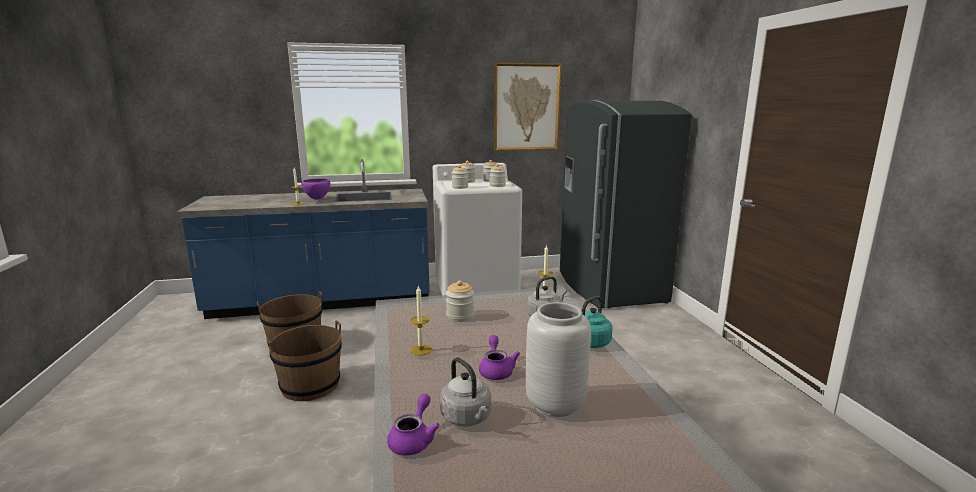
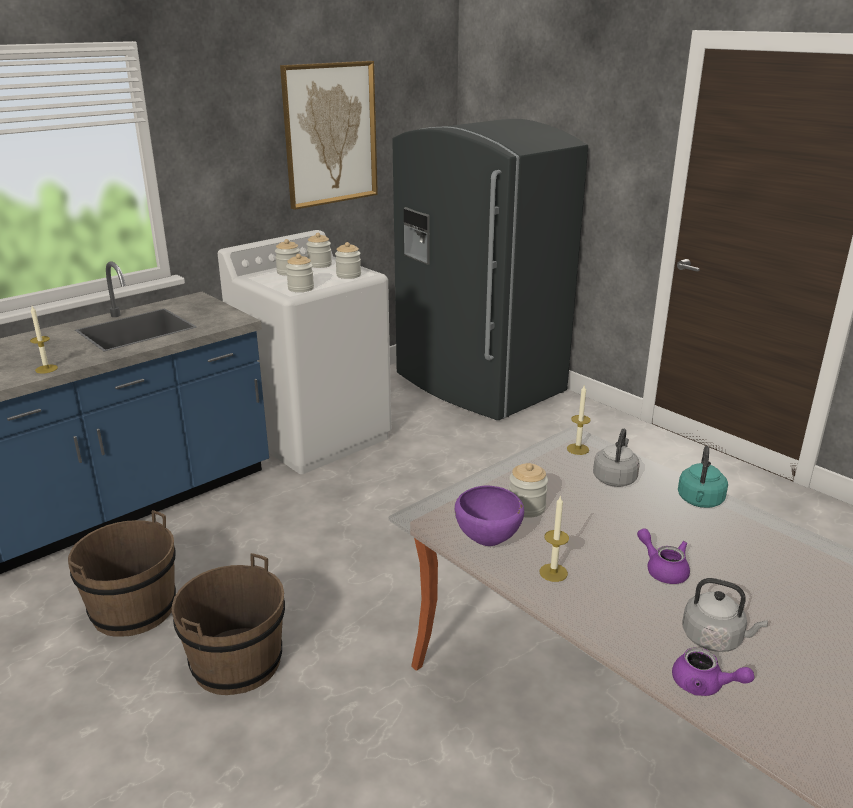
camera: 30 degrees left, 10 degrees up
purple bowl [301,178,330,200] -> purple bowl moved to [455,485,524,546]
purple teapot [387,394,440,456] -> purple teapot turned 135 degrees clockwise [672,647,754,696]
grey vase [526,302,591,417] -> none

